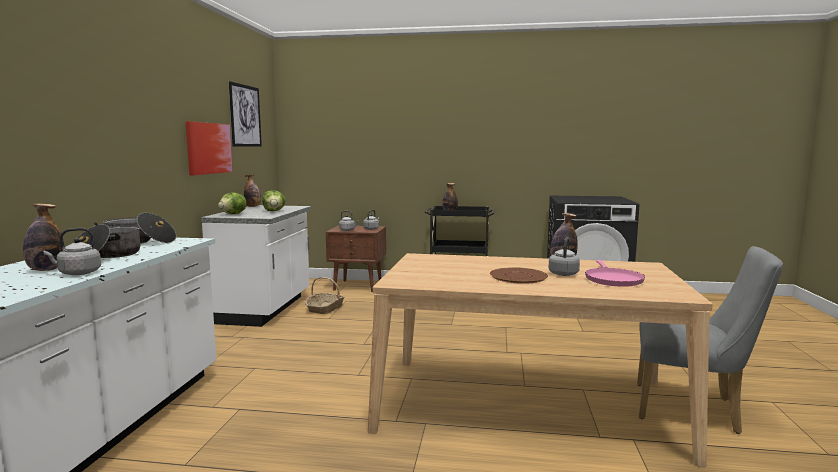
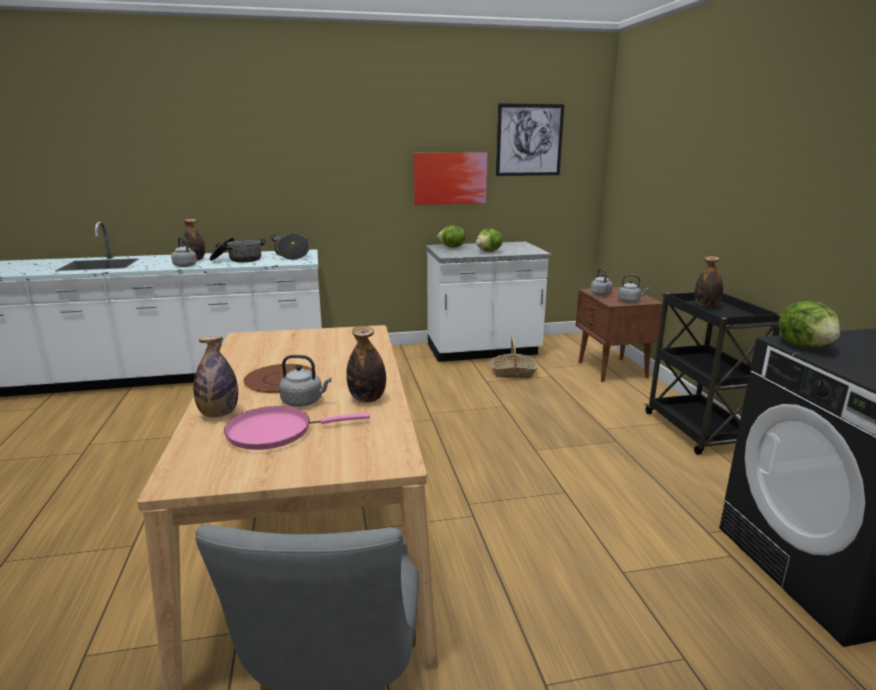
camera: 70 degrees right, 10 degrees up
bottle [244,174,261,207] -> bottle moved to [194,336,238,418]
none -> lettuce [779,301,840,348]

